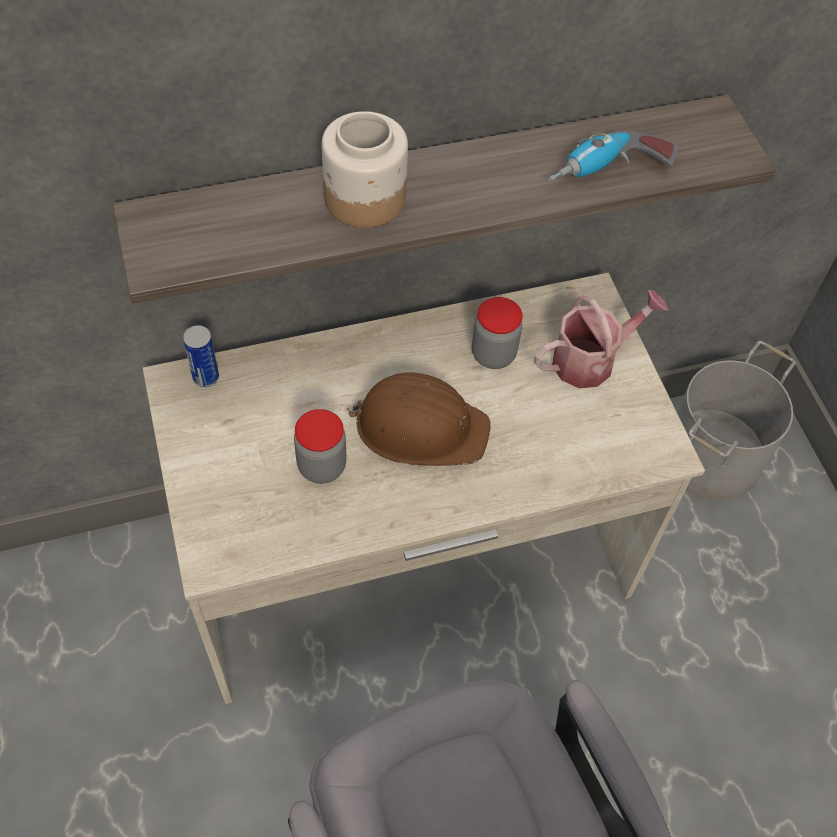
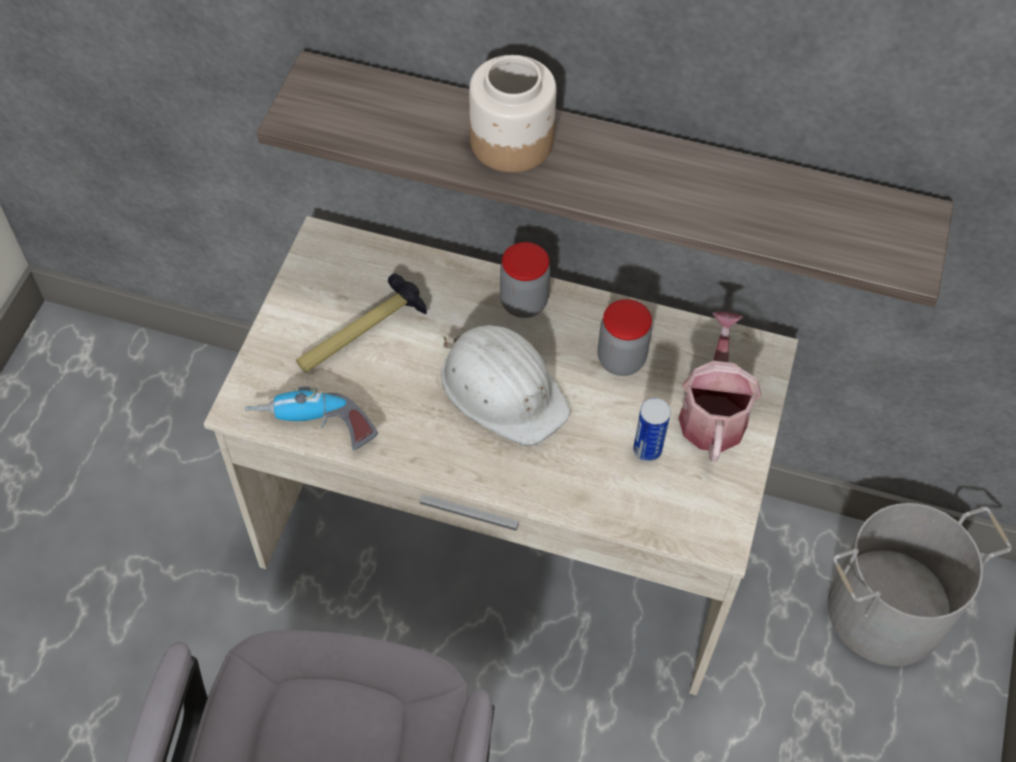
camera: 35 degrees right, 0 degrees up
can [183,325,219,387] -> can moved to [633,398,671,462]
jar [294,409,347,484] -> jar moved to [500,242,550,318]
brown hard hat [347,373,491,466] -> white hard hat [441,325,571,446]
watering can [534,290,669,388] -> watering can turned 90 degrees counterclockwise [678,311,761,462]
power drill [549,131,678,181] -> power drill moved to [245,386,378,450]
none -> hammer [296,273,427,373]

